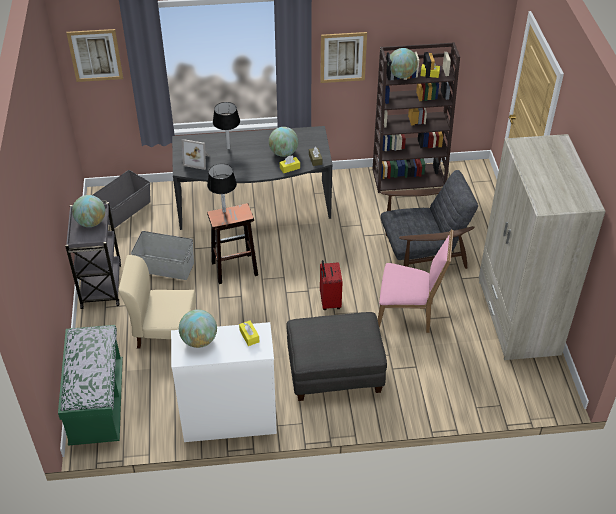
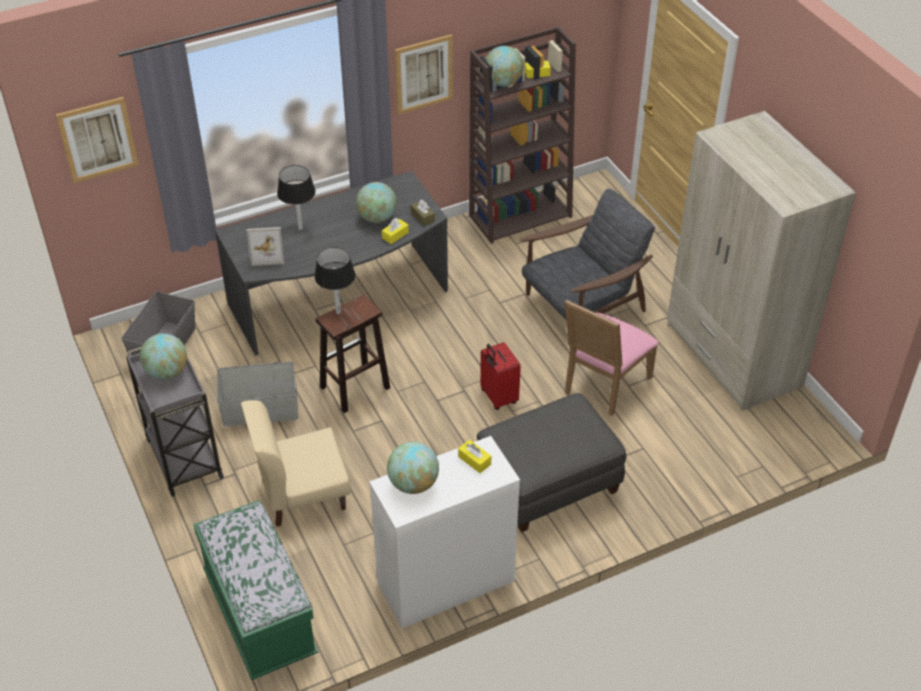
camera: 20 degrees left, 0 degrees up
pink chair [378,229,454,333] -> pink chair turned 135 degrees clockwise [565,300,658,416]

